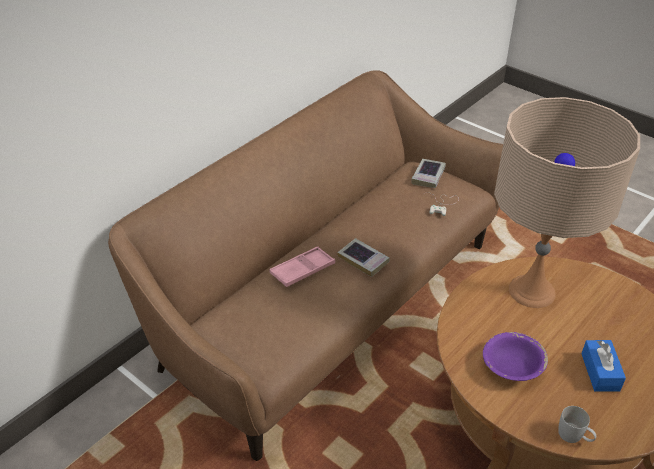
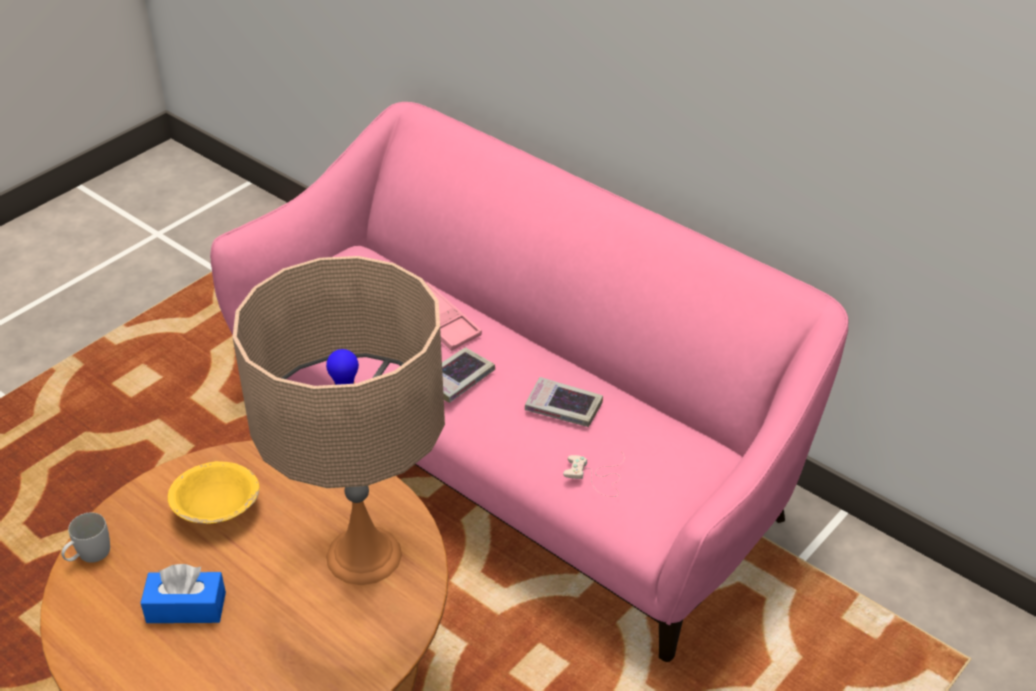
camera: 90 degrees right, 0 degrees up
brown sofa [108,70,503,461] -> pink sofa [210,102,849,662]
book [412,159,446,188] -> book moved to [525,377,603,427]
purple bowl [483,332,548,381] -> yellow bowl [168,461,260,524]

